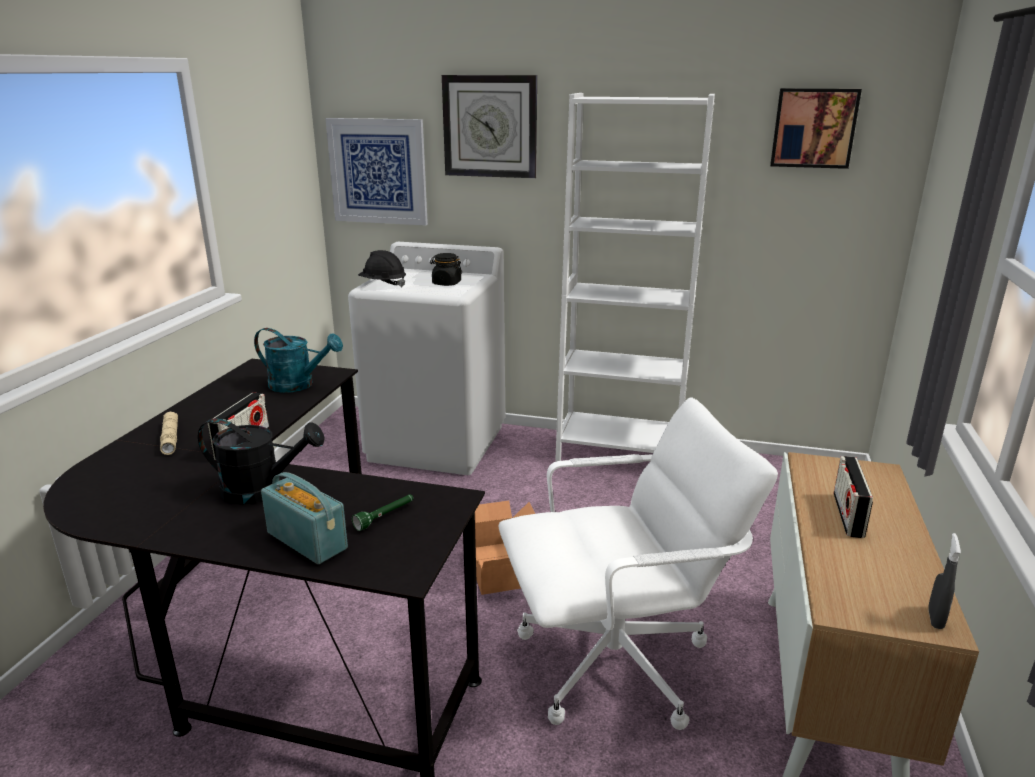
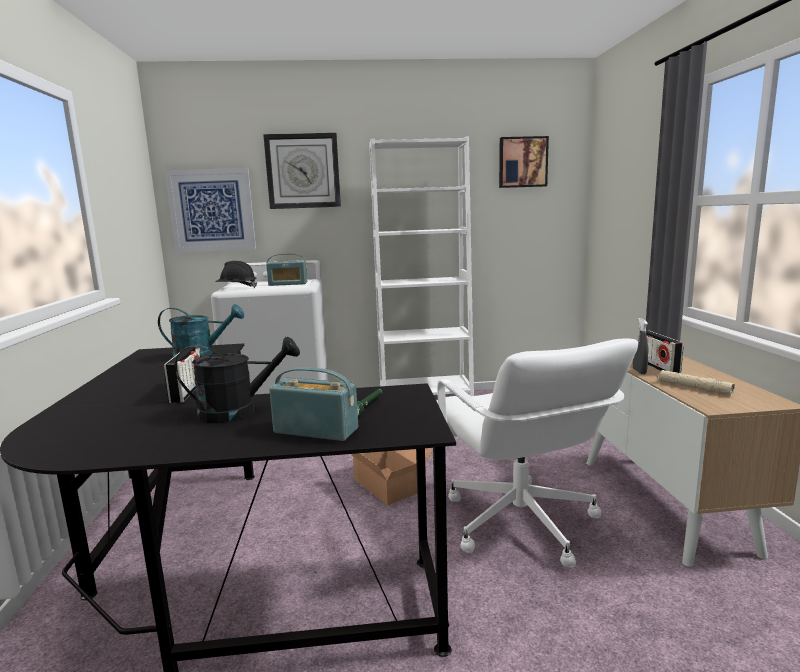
camera: 20 degrees left, 10 degrees down
beige flashlight [160,412,178,455] -> beige flashlight moved to [657,370,735,395]
black jar [430,253,462,286] -> radio [266,253,307,286]
white office chair [498,398,778,730] -> white office chair turned 105 degrees clockwise [437,338,638,568]
grey spray bottle [928,533,961,629] -> grey spray bottle moved to [633,318,649,374]

